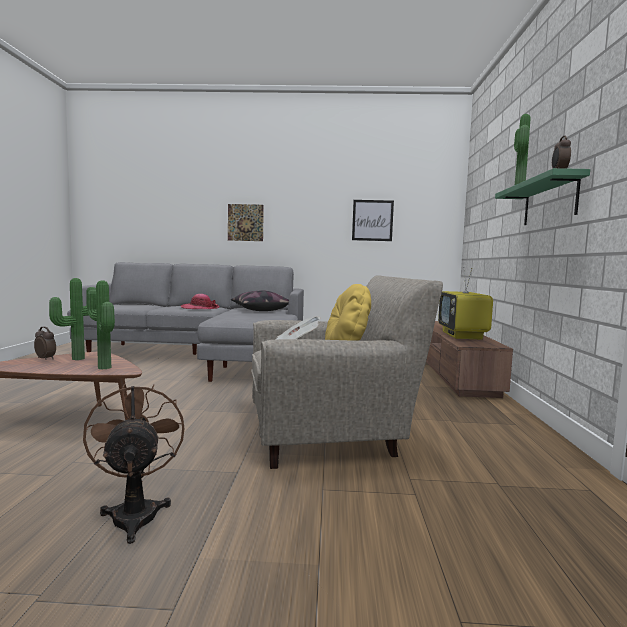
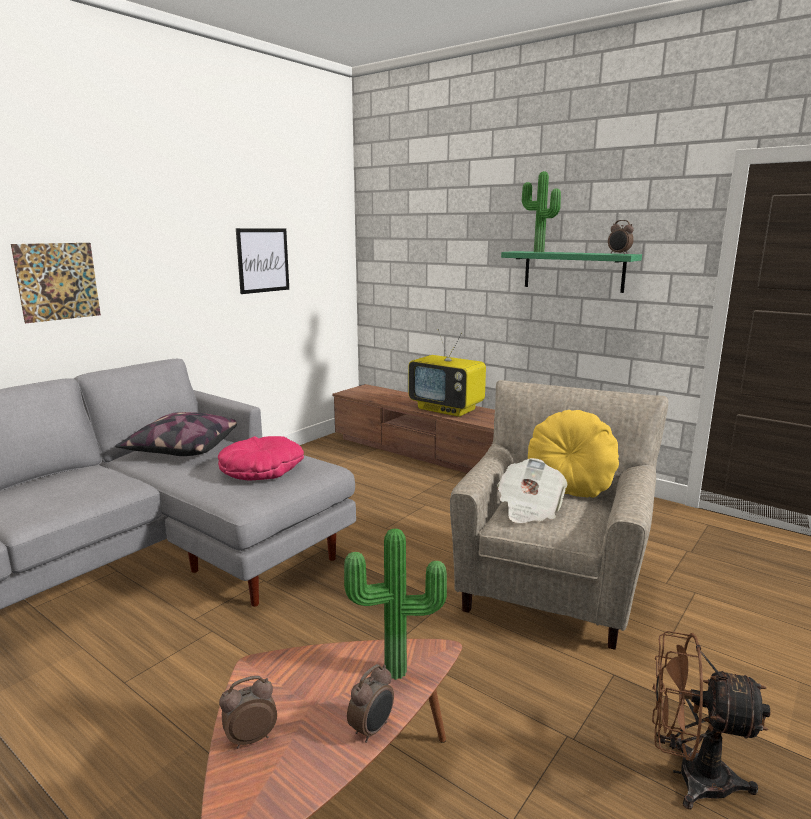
camera: 55 degrees left, 10 degrees up
potted plant [49,278,96,360] -> none
hat [180,294,220,309] -> none
none -> pink pillow [218,436,304,480]
none -> alarm clock [347,664,394,743]

